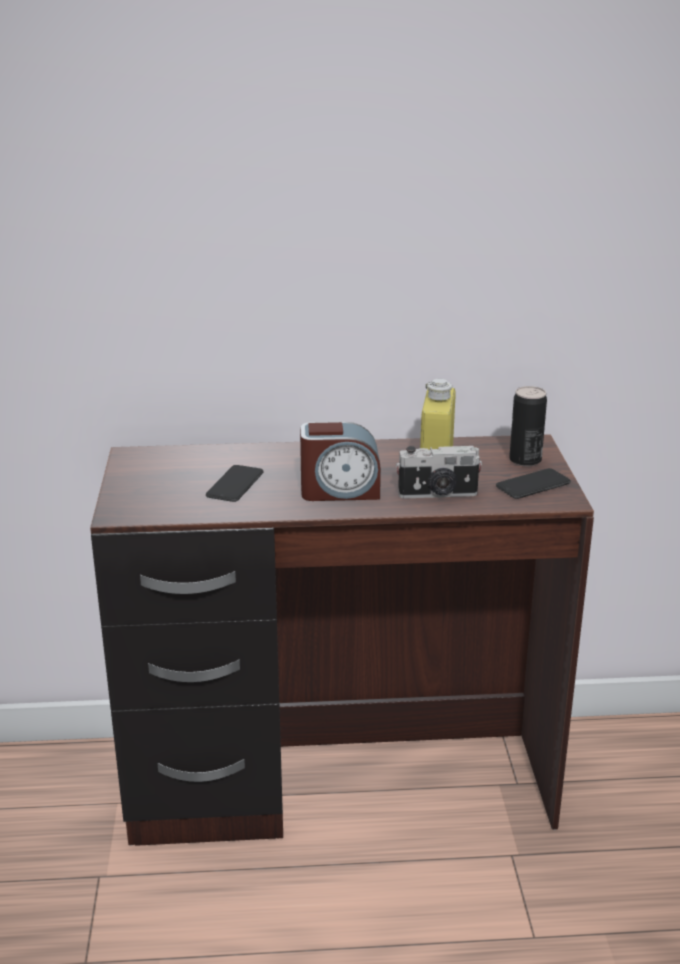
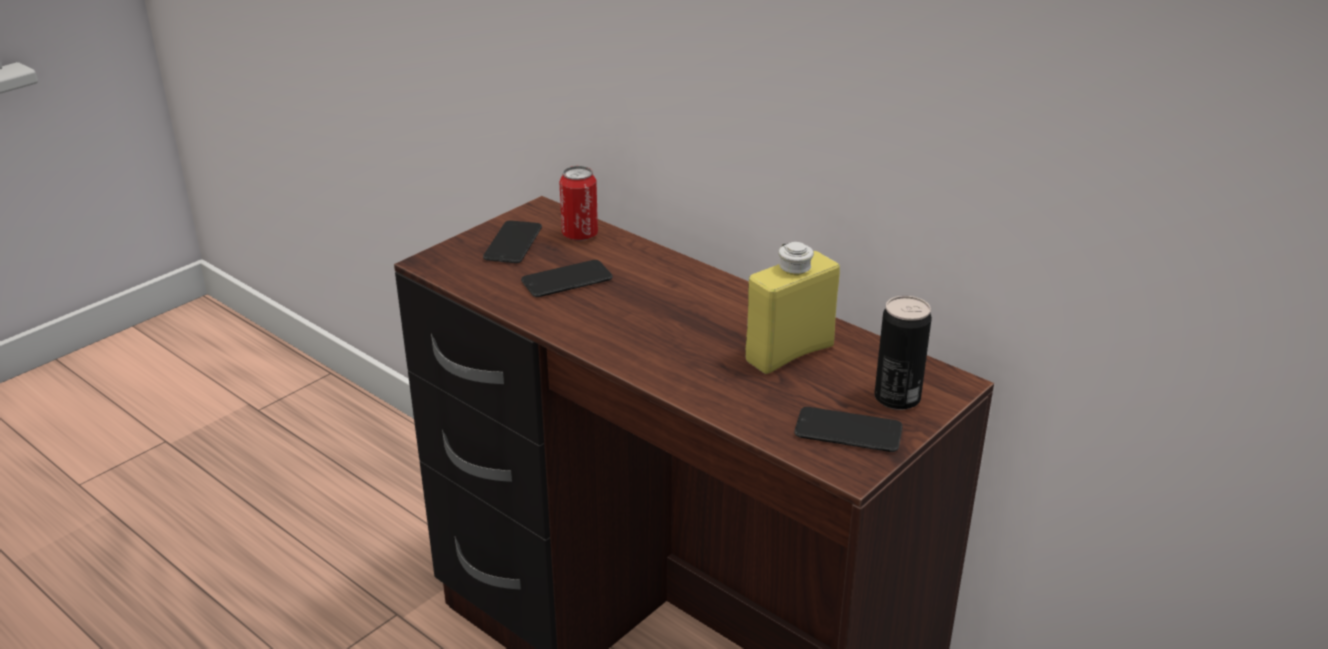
camera: 45 degrees right, 5 degrees up
alarm clock [300,422,381,501] -> none
camera [396,446,482,498] -> none
none -> phone [483,221,542,263]
none -> can [559,166,598,241]

